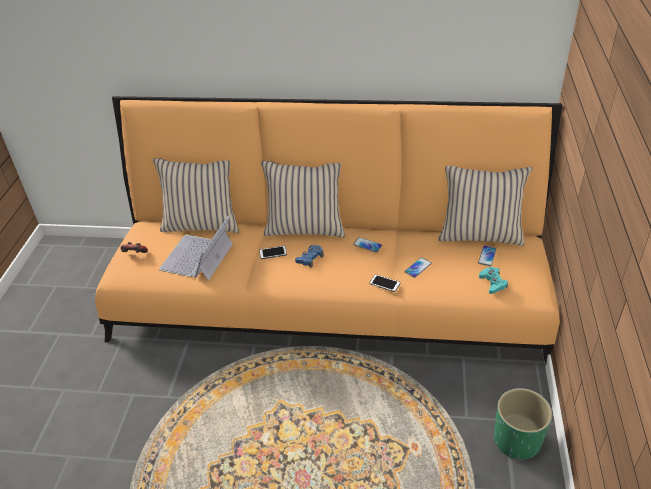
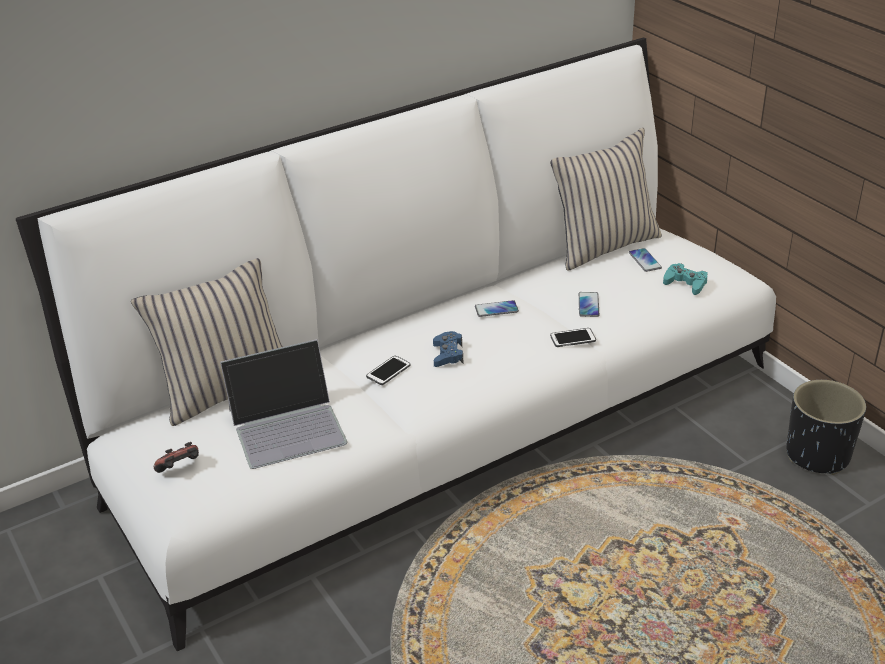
camera: 40 degrees left, 5 degrees down
orange sofa [95,96,562,365] -> white sofa [16,38,776,651]
laptop [159,216,233,281] -> laptop turned 90 degrees counterclockwise [220,339,347,469]
beige pillow [261,161,345,238] -> none
green planter [494,388,552,460] -> black planter [786,380,866,475]

